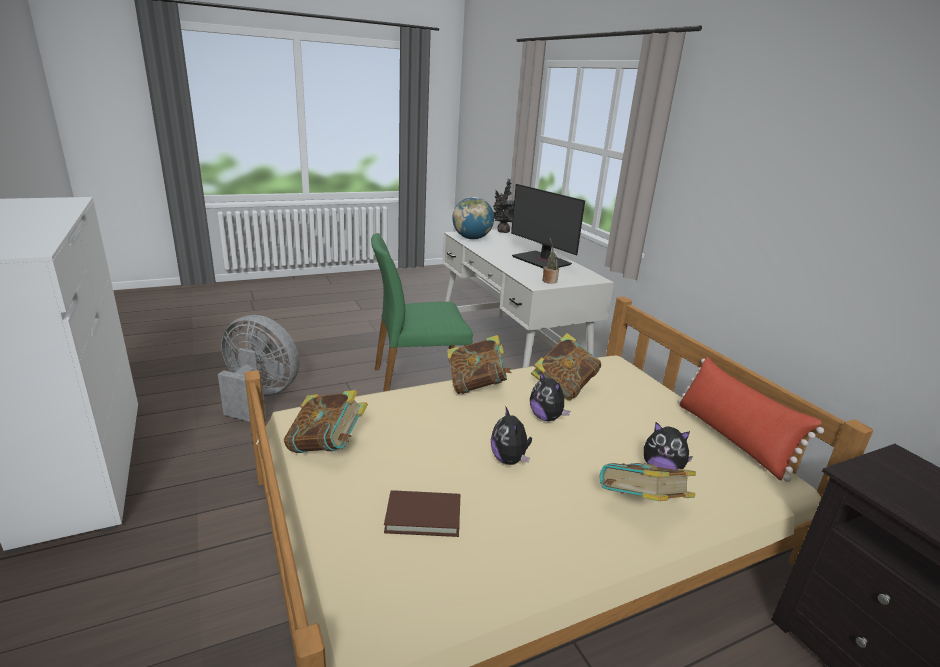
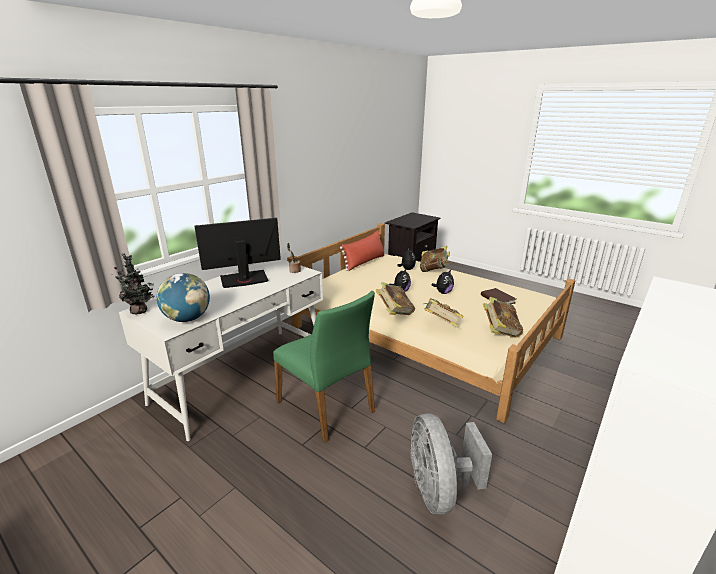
camera: 115 degrees left, 0 degrees up
monitor [511,184,585,269] -> monitor turned 135 degrees counterclockwise [194,218,281,288]
book [531,333,601,400] -> book moved to [423,298,464,327]

